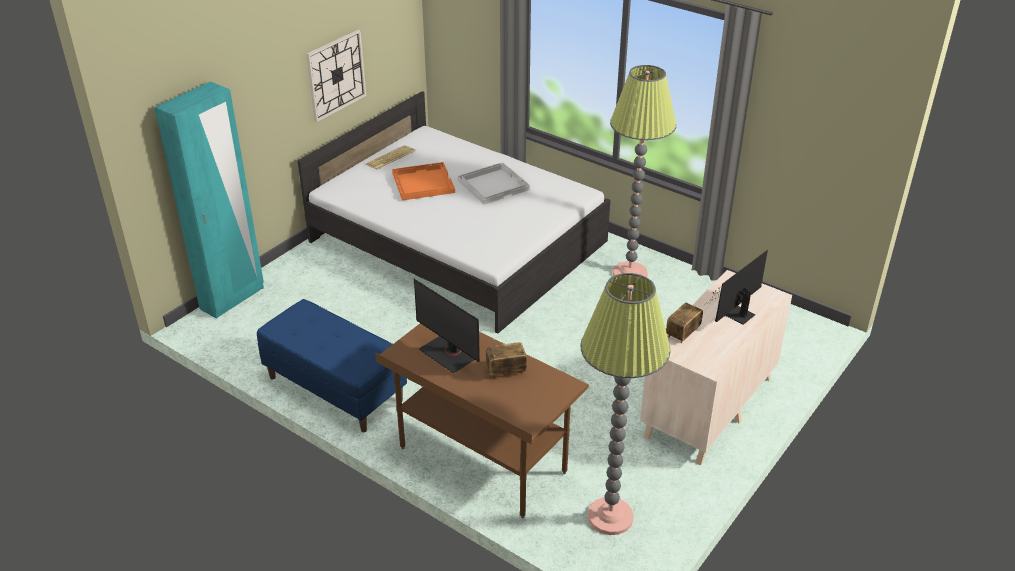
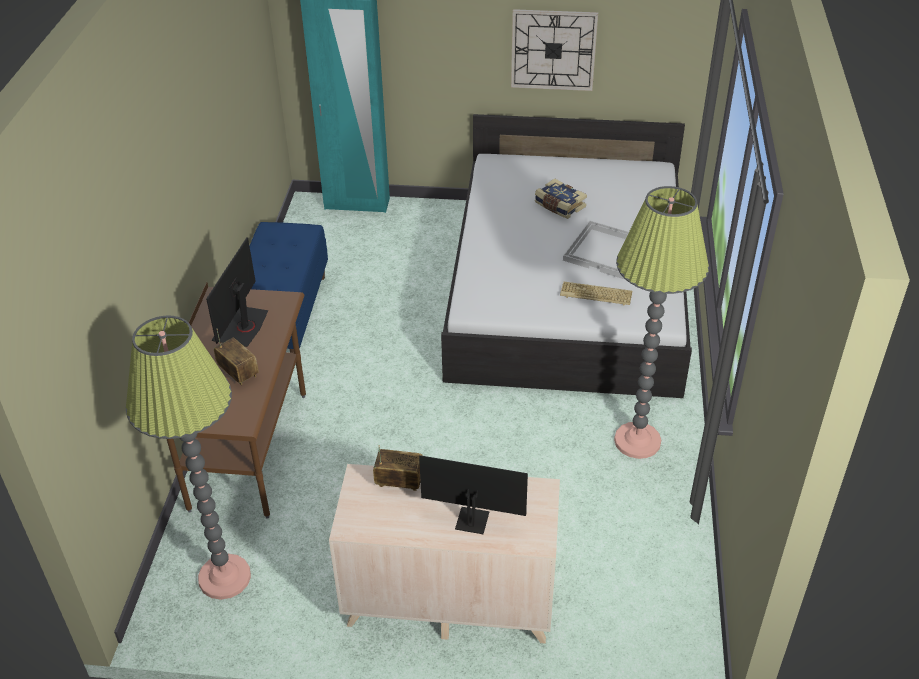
camera: 60 degrees right, 5 degrees up
keyboard [365,145,416,169] -> keyboard moved to [560,282,632,306]
orange tray [392,162,455,201] -> book [535,179,587,219]

